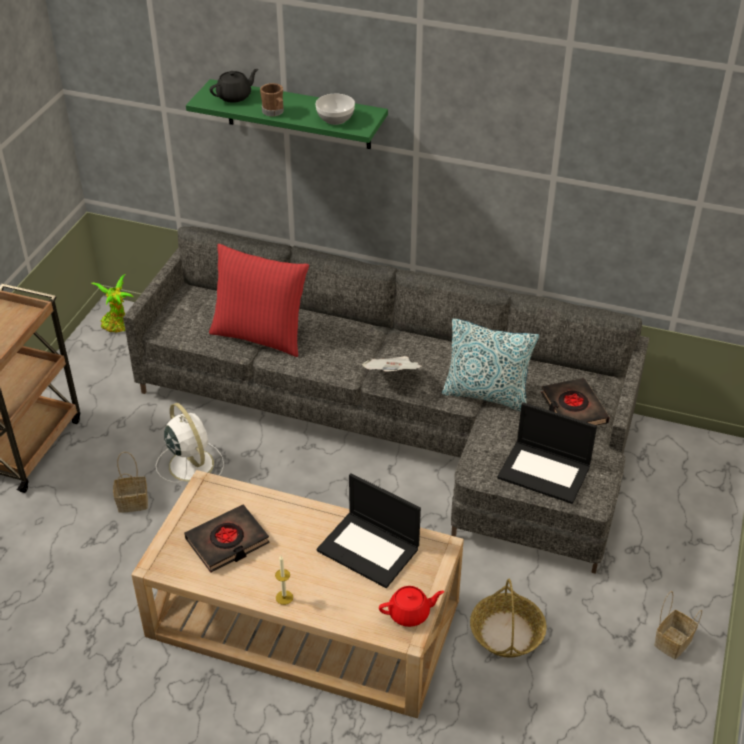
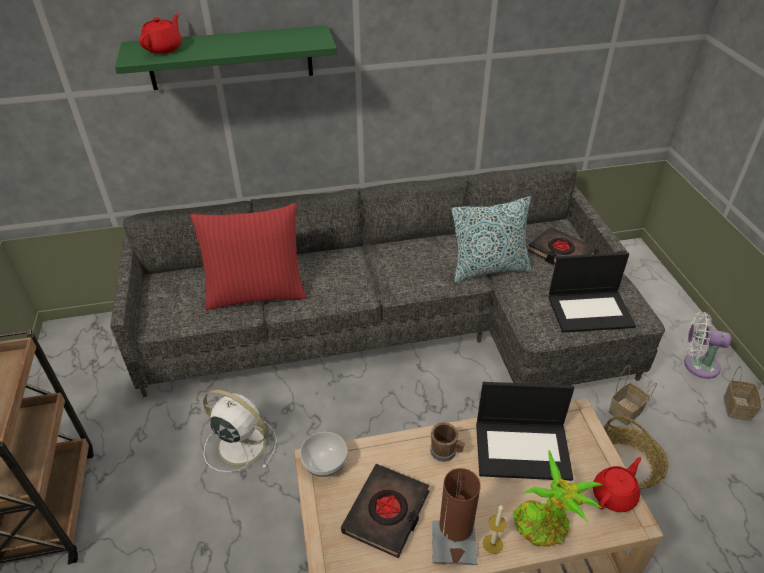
camera: 30 degrees left, 0 degrees up
potted plant [92,274,133,333] -> potted plant moved to [513,450,603,547]
basket [113,452,148,513] -> basket moved to [609,365,657,425]
black teapot [210,69,258,103] -> red teapot [139,14,182,54]
brown mug [260,83,284,116] -> brown mug moved to [430,422,465,462]
bowl [316,94,355,125] -> bowl moved to [300,432,347,477]
newspaper [362,356,423,372] -> none
none -> brown table lamp [432,468,481,565]
none -> white fan [684,312,731,379]

